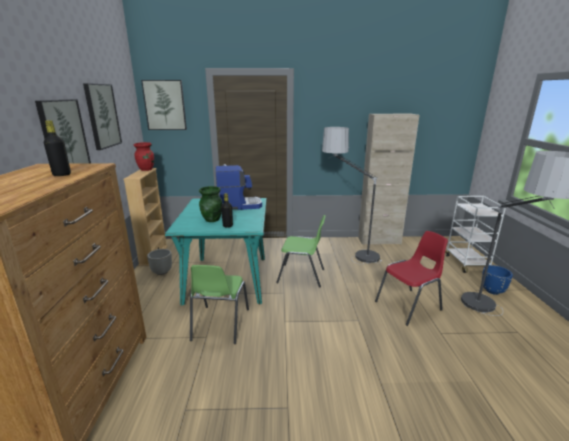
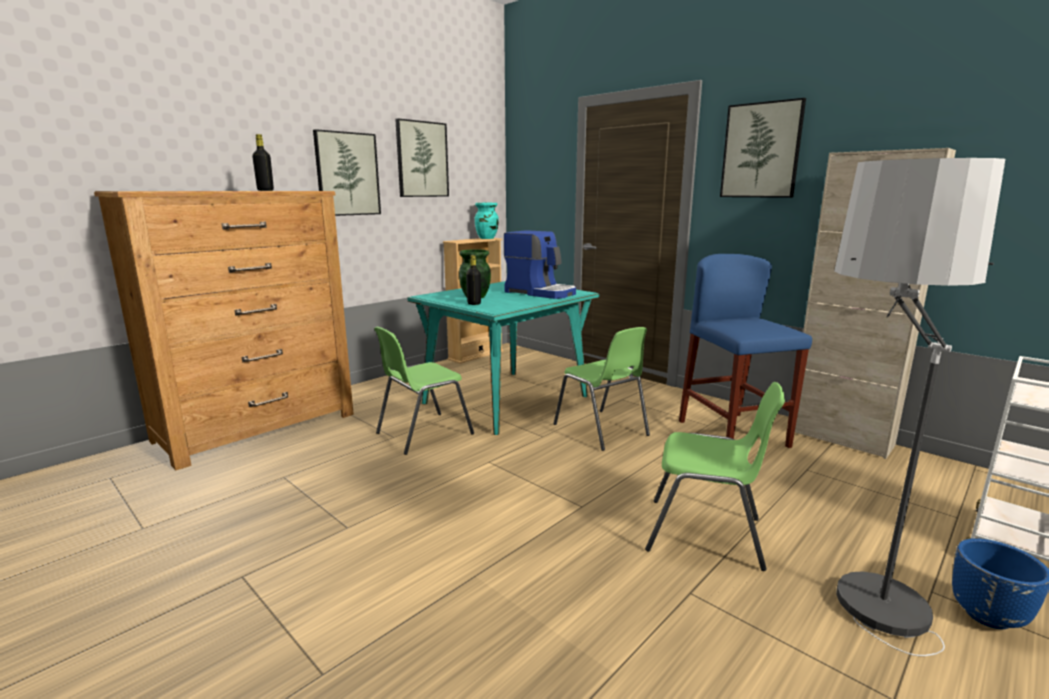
camera: 45 degrees right, 5 degrees down
red vase [134,142,154,171] -> turquoise vase [475,203,499,239]
picture [141,80,187,130] -> picture moved to [720,98,806,198]
grey planter [147,249,172,275] -> none
floor lamp [322,127,382,264] -> blue stool [679,254,812,448]
red chair [375,231,448,326] -> green chair [645,382,785,571]

